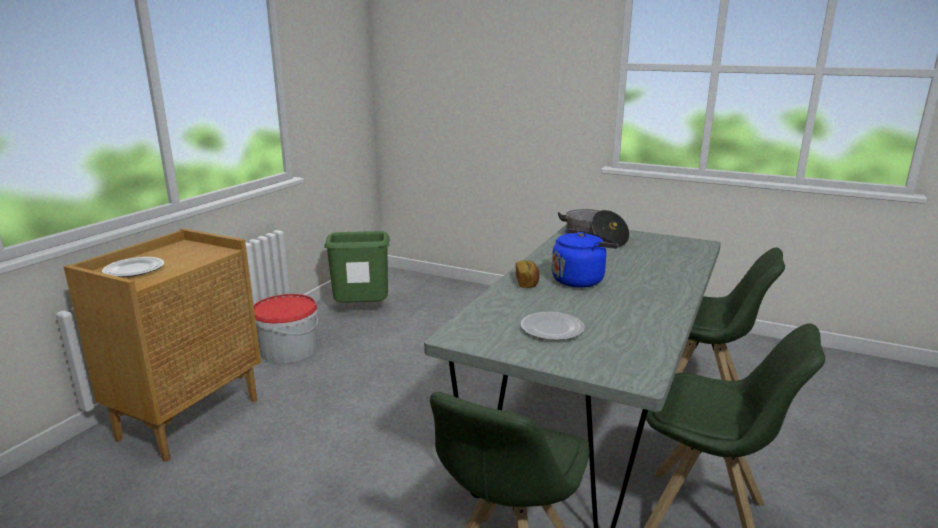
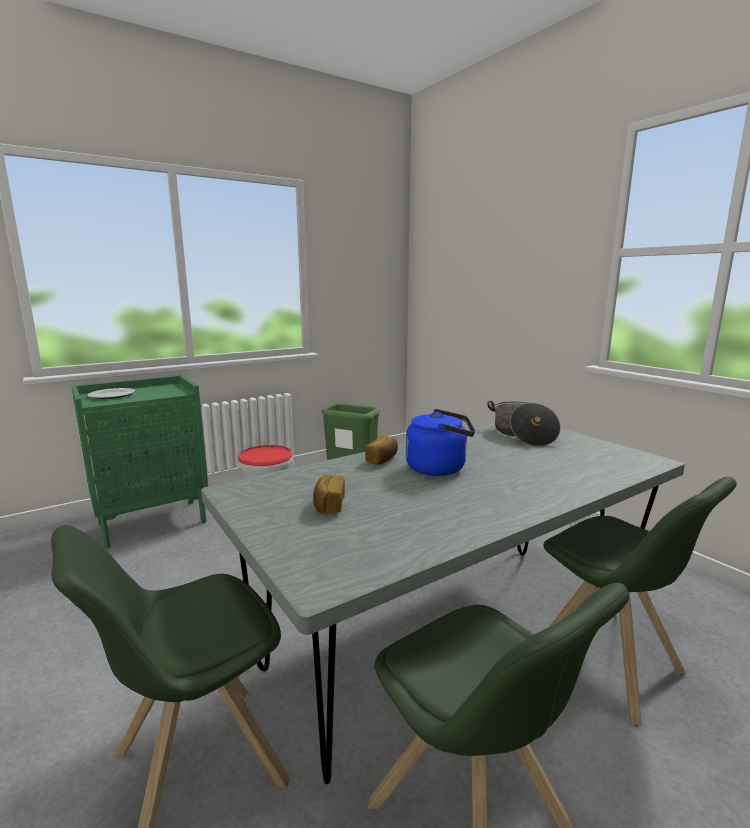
camera: 30 degrees right, 5 degrees down
brown cabinet [63,228,261,462] -> green cabinet [71,375,208,549]
plate [521,312,585,340] -> bread [313,475,345,514]

